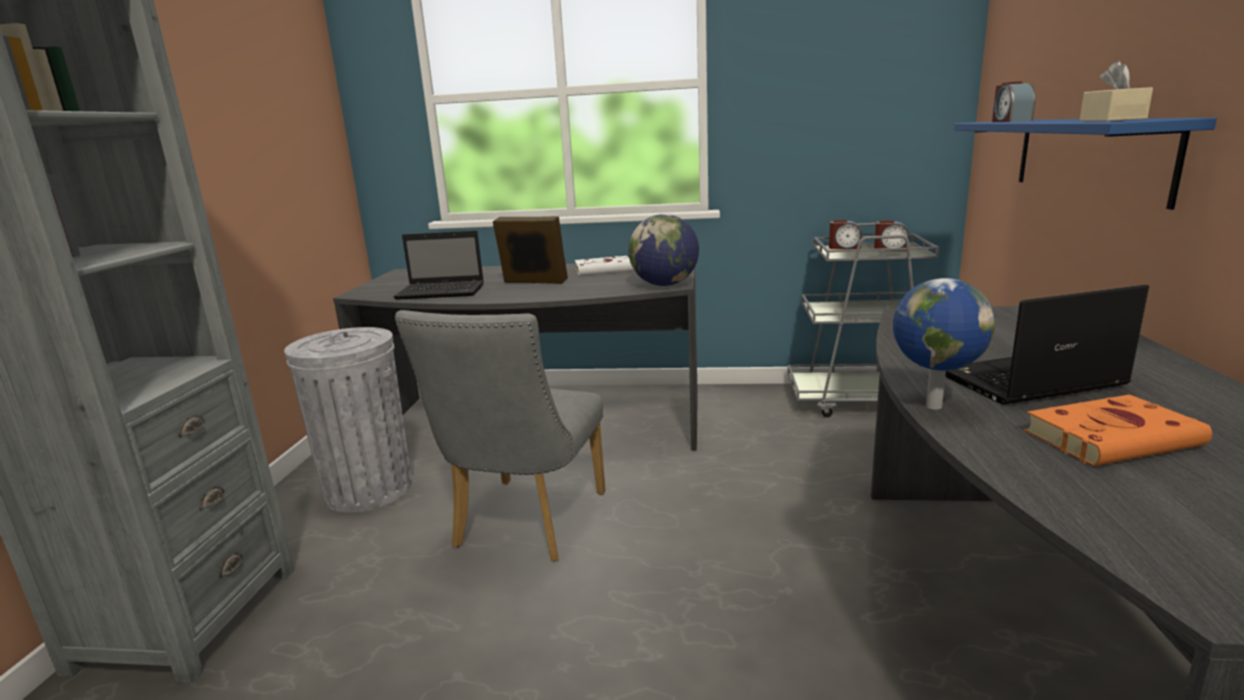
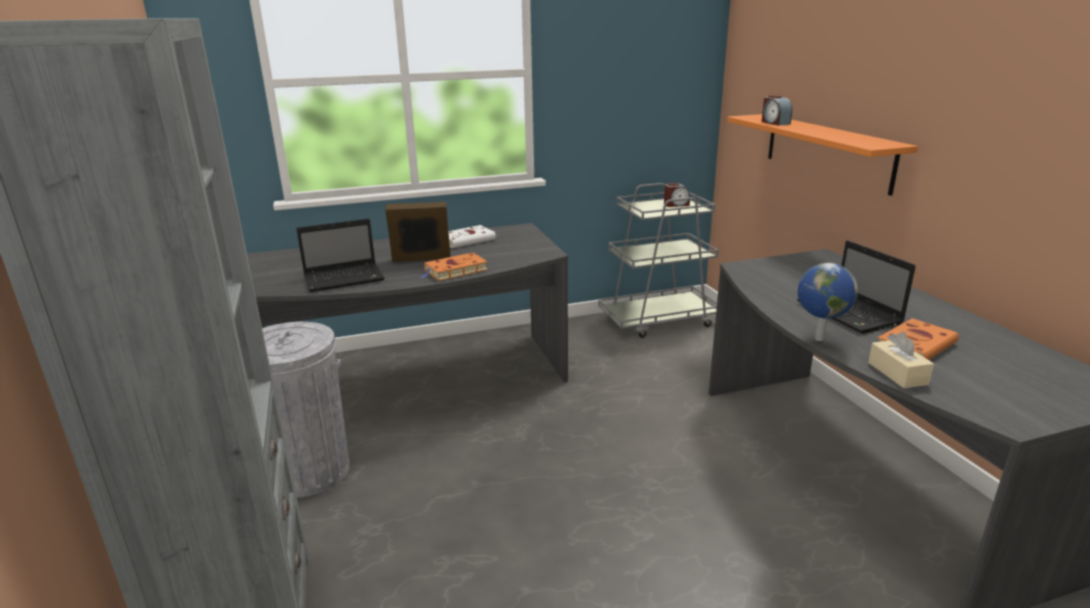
camera: 25 degrees left, 5 degrees up
grey chair [395,310,605,561] -> none
globe [628,214,699,286] -> none
alarm clock [829,220,862,249] -> none
laptop [945,285,1149,405] -> laptop turned 75 degrees counterclockwise [797,240,916,334]
blue shelf [954,118,1217,210] -> orange shelf [727,114,918,196]
beige tissue box [1080,60,1153,121] -> beige tissue box moved to [868,332,934,388]
none -> orange book [420,253,488,281]

